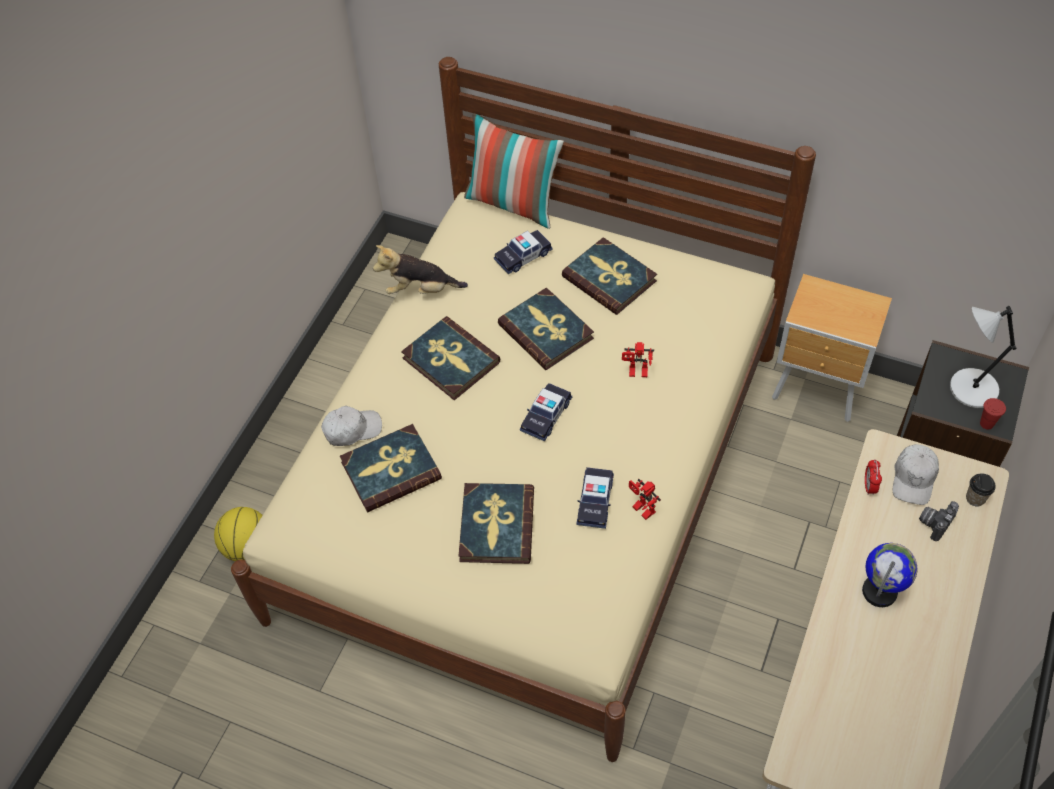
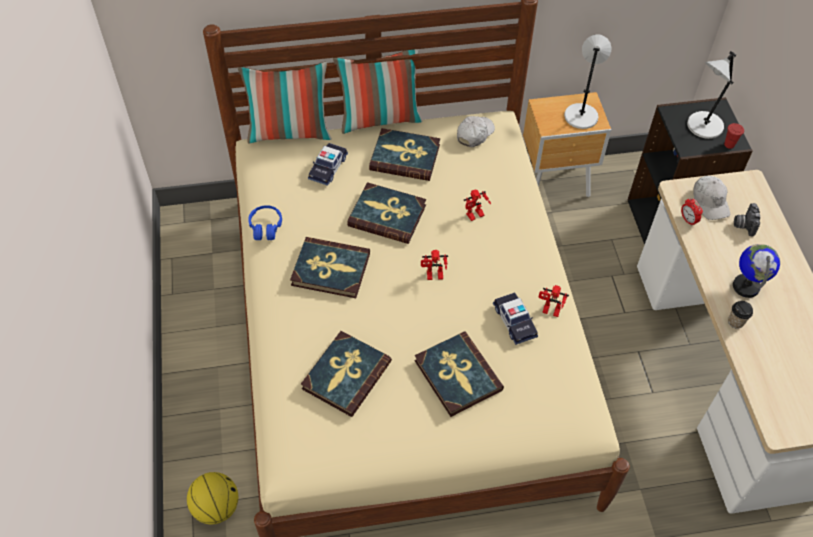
camera: 35 degrees left, 0 degrees up
white cap [321,406,382,446] -> white cap moved to [457,116,495,147]
plush toy [373,245,468,294] -> blue headphones [248,205,282,240]
toy car [520,383,572,441] -> toy robot [421,250,448,280]
cup [966,473,995,506] -> cup moved to [728,301,753,329]
none -> pillow [333,49,423,134]
none -> grey table lamp [564,34,612,129]

